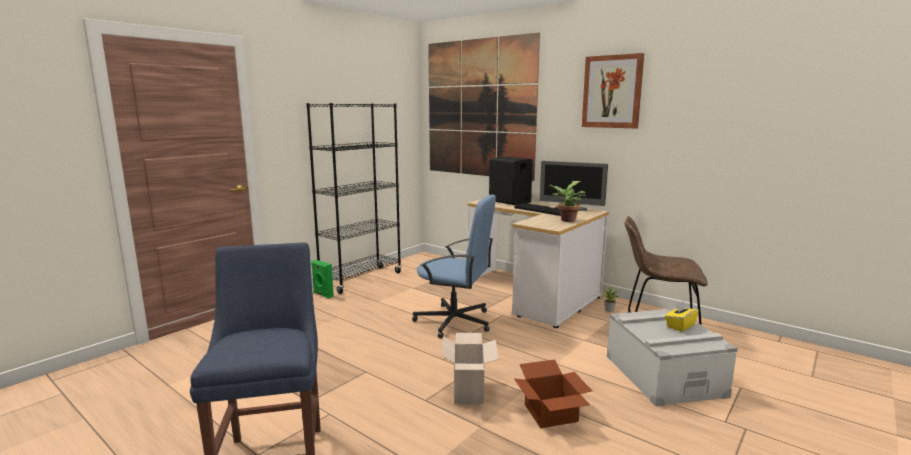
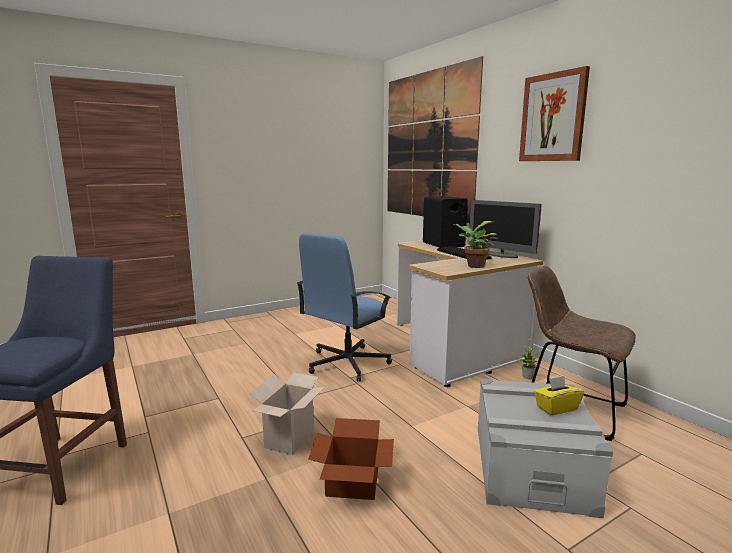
camera: 20 degrees right, 0 degrees up
black bookcase [306,103,402,294] -> none
green speaker [311,260,334,298] -> none
blue office chair [412,194,496,338] -> blue office chair turned 90 degrees clockwise [297,232,392,382]

